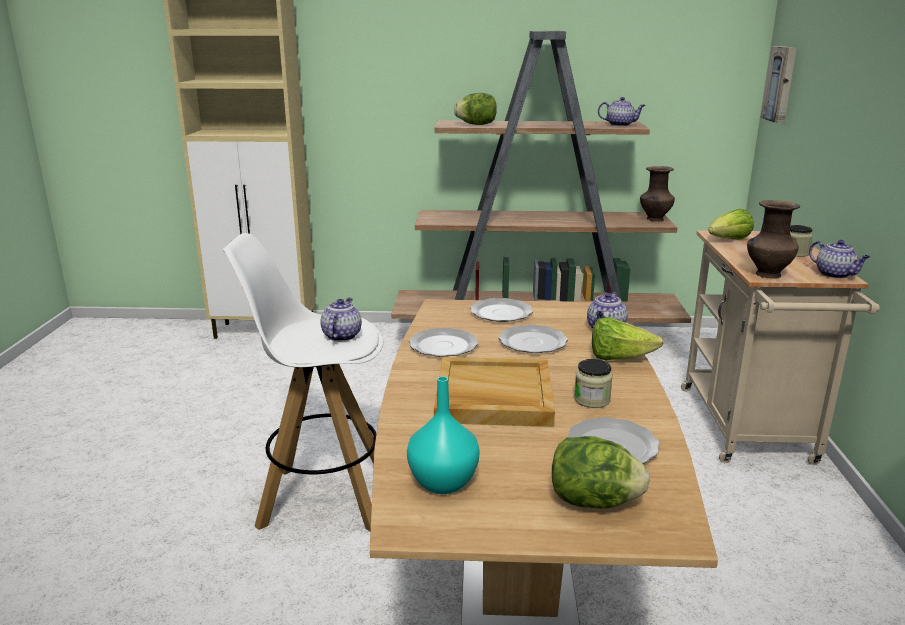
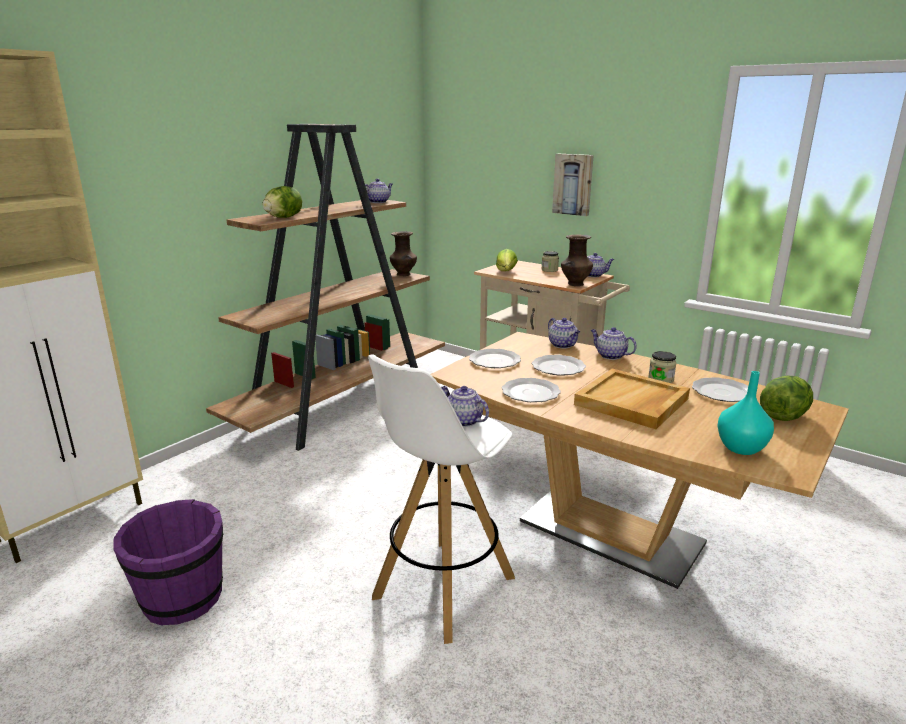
camera: 55 degrees left, 0 degrees up
lettuce [592,317,664,360] -> teapot [591,327,637,360]
picture [760,46,797,124] -> picture moved to [552,154,594,216]
none -> purple bucket [113,499,224,626]

